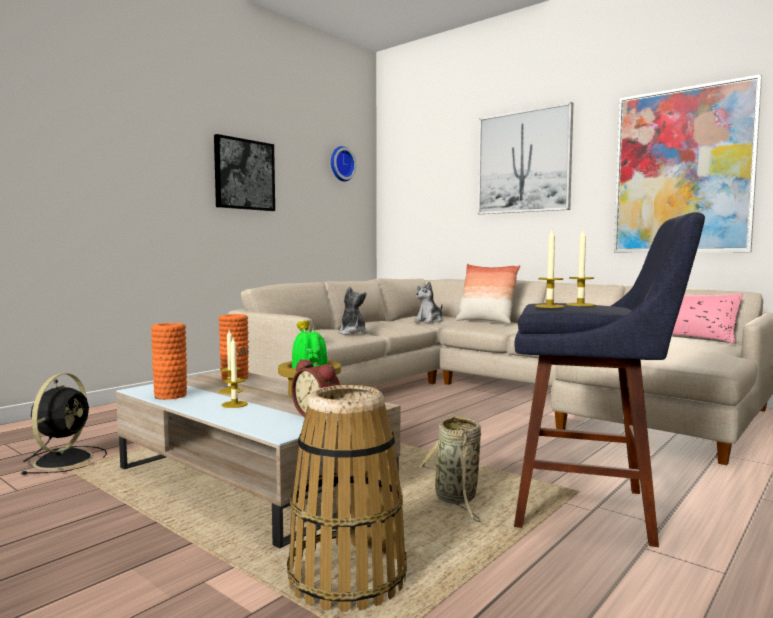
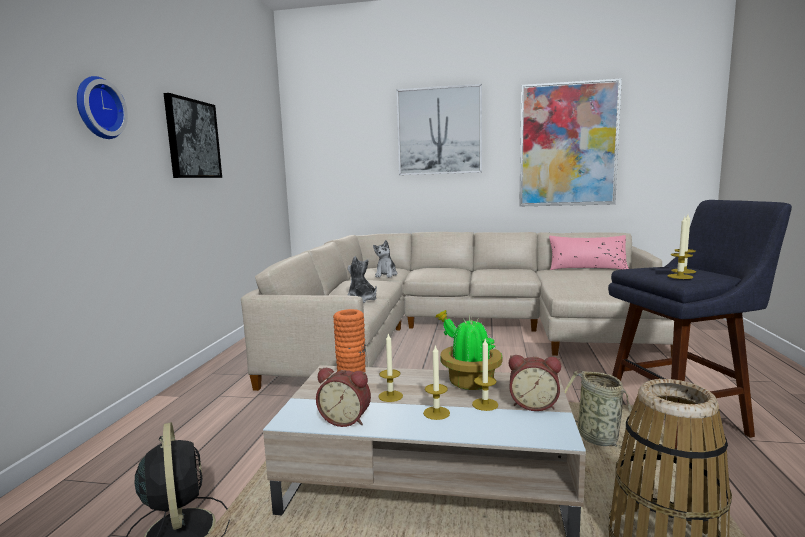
camera: 30 degrees left, 5 degrees up
orange vase [151,323,187,400] -> alarm clock [316,368,371,427]
wall clock [331,146,356,182] -> wall clock moved to [77,76,128,139]
pillow [456,264,520,324] -> none
none -> candle [472,339,498,411]

